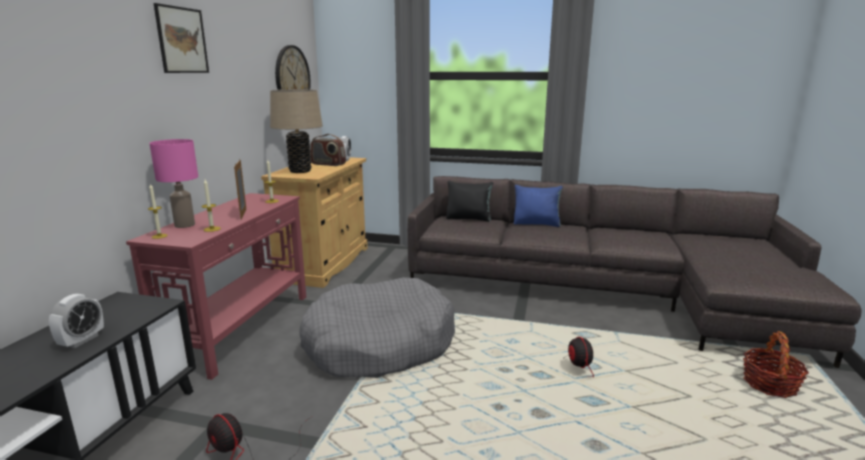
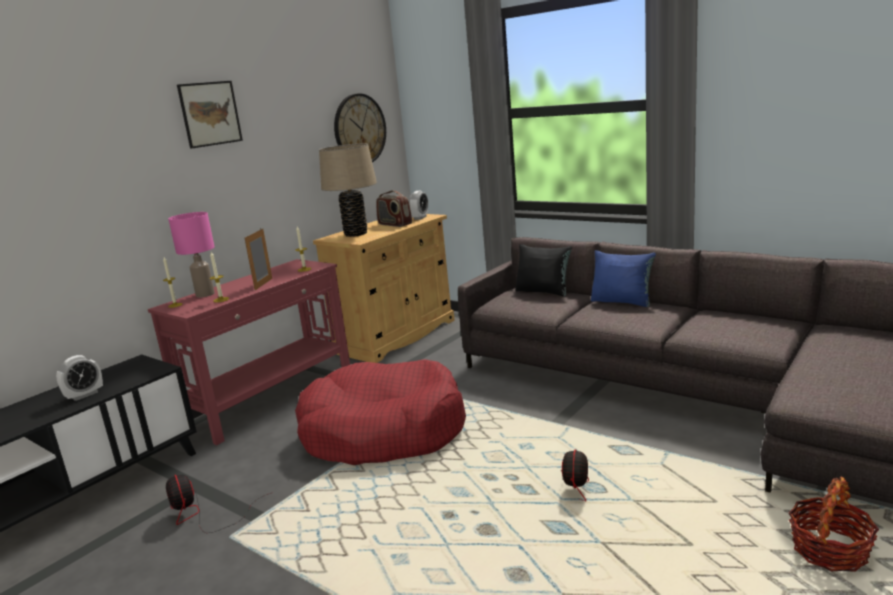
camera: 25 degrees right, 0 degrees up
grey dog bed [300,277,455,378] -> red dog bed [295,359,466,465]

